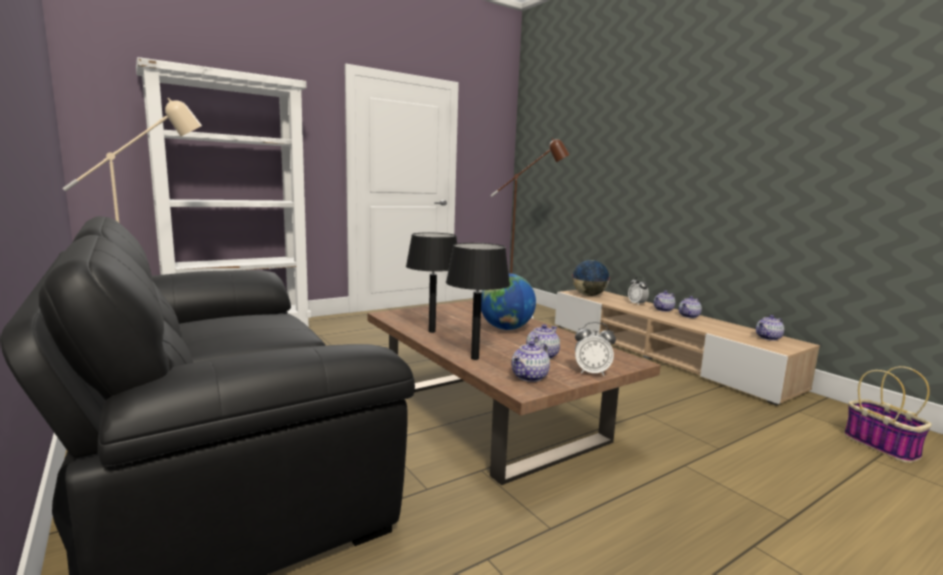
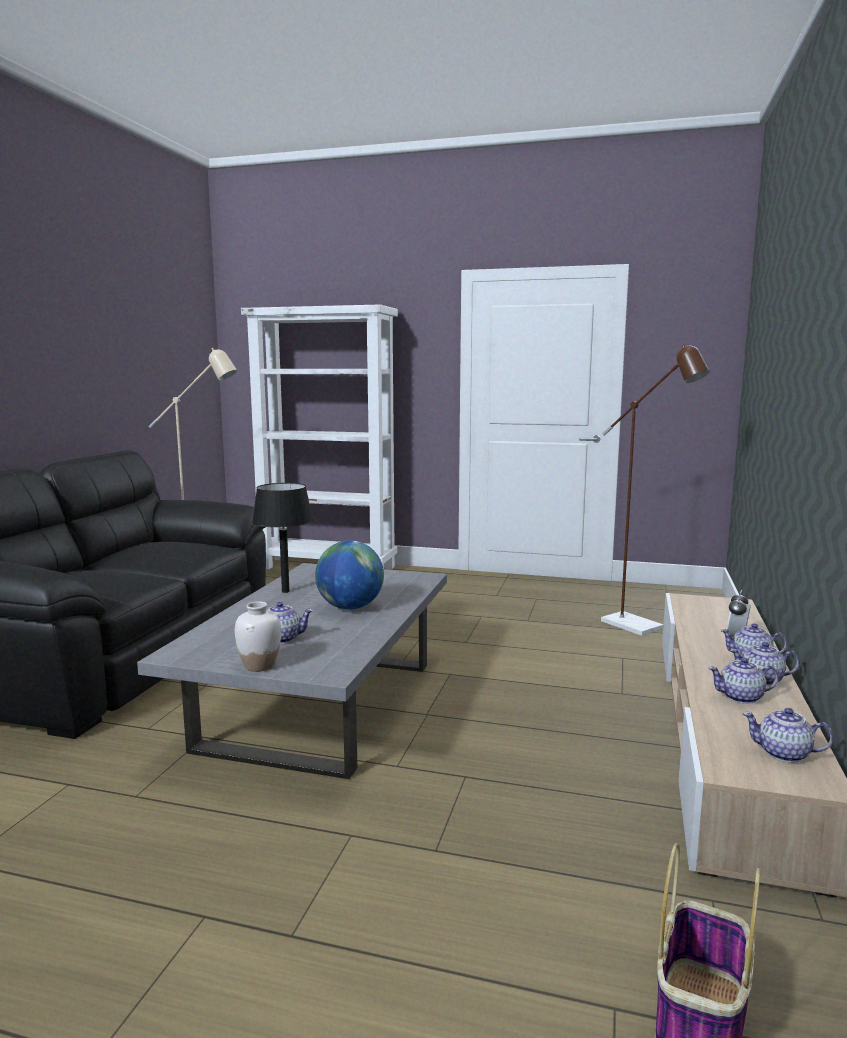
camera: 50 degrees right, 0 degrees up
brown coffee table [367,300,661,485] -> grey coffee table [137,563,447,779]
black table lamp [446,243,510,360] -> none
teapot [511,341,550,382] -> teapot moved to [708,658,779,704]
globe [572,260,610,296] -> none
alarm clock [575,322,616,376] -> white vase [235,601,281,672]

